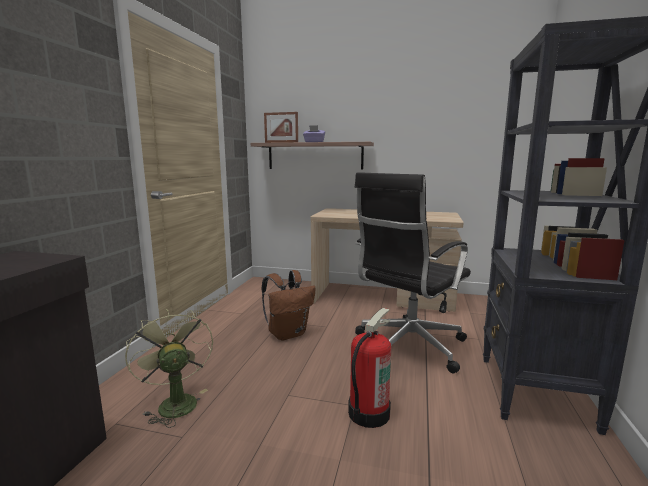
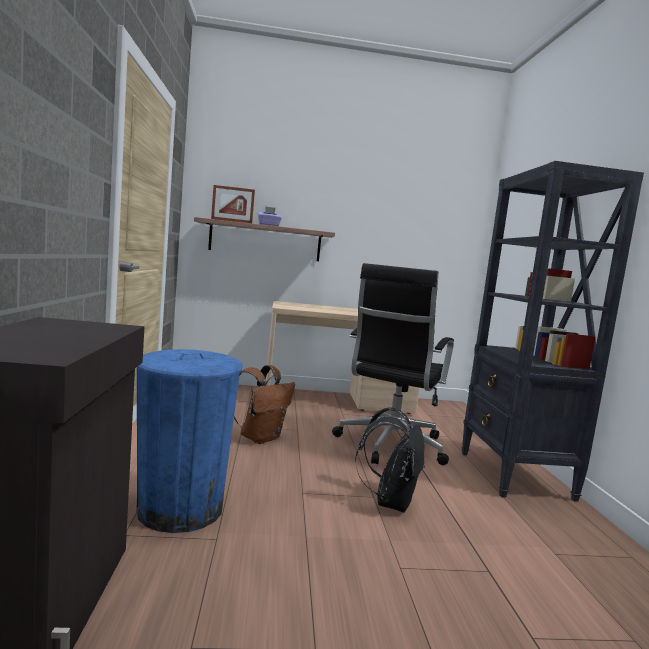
camera: 20 degrees left, 5 degrees down
green fan [125,309,213,428] -> blue trash can [136,349,243,533]
fire extinguisher [348,308,391,428] -> black backpack [355,407,425,513]

